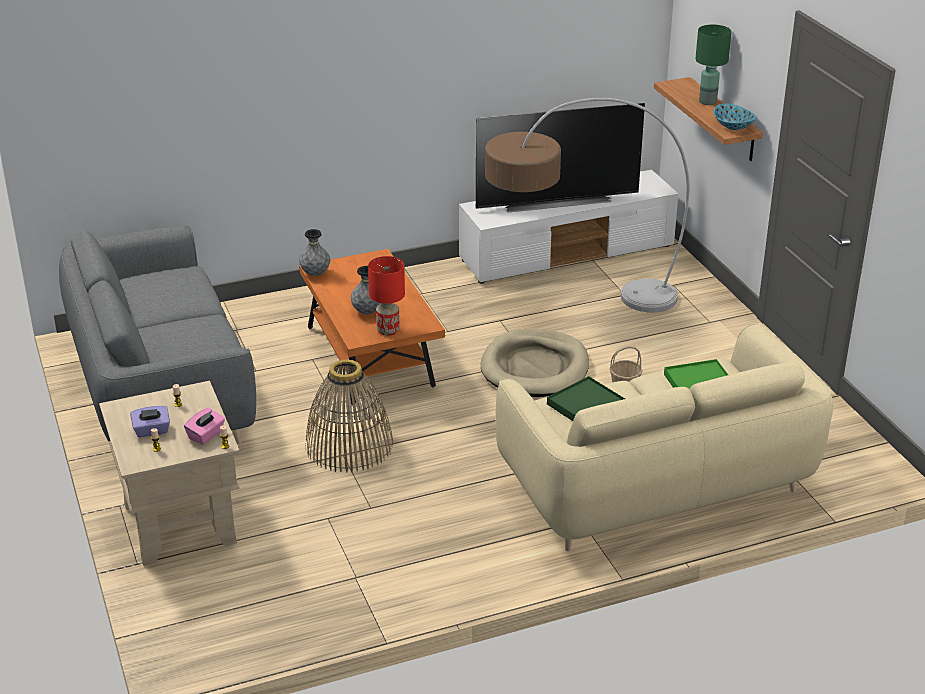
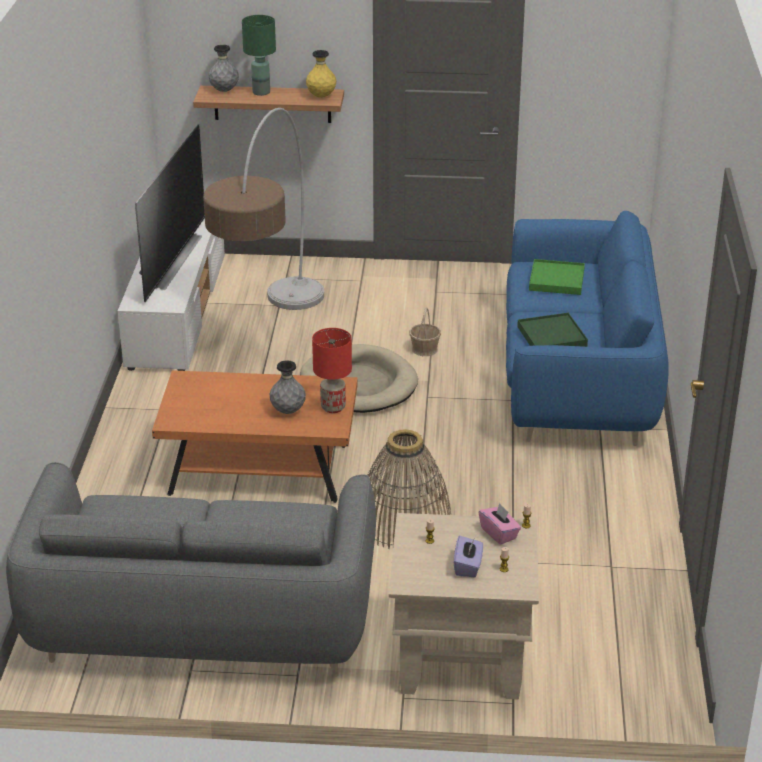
camera: 65 degrees left, 0 degrees up
grey vase [299,229,330,276] -> grey vase moved to [209,45,239,92]
beige sofa [495,323,833,551] -> blue sofa [506,211,668,446]
bowl [714,103,757,130] -> yellow vase [306,50,336,98]

